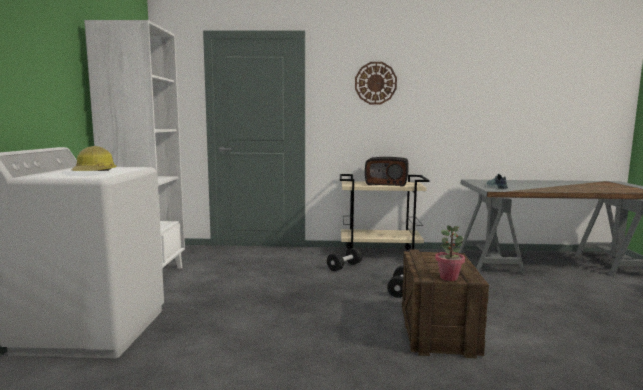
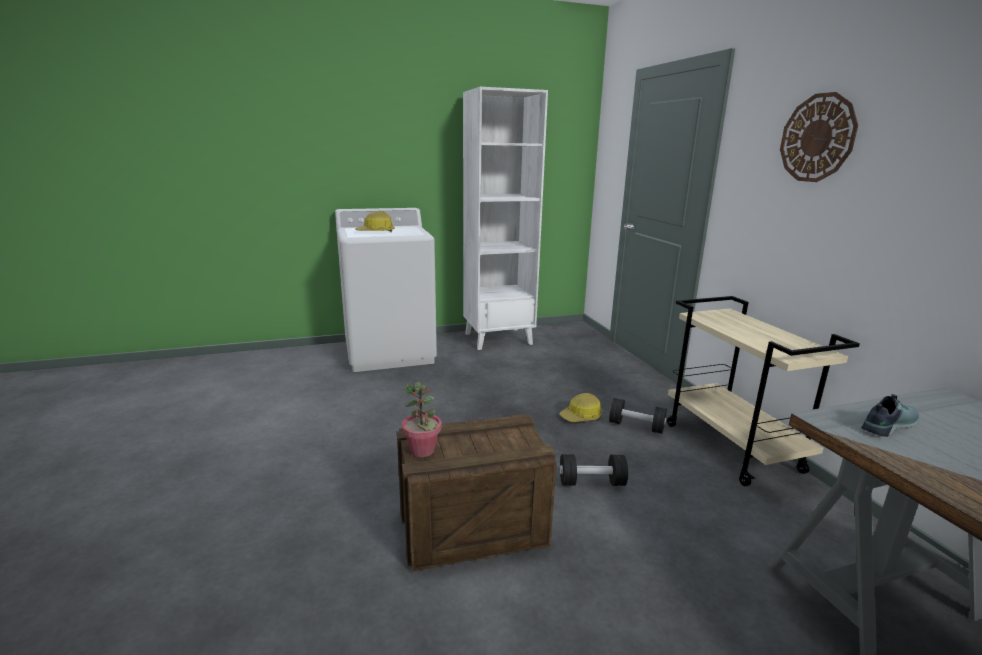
camera: 70 degrees right, 10 degrees up
radio [365,157,409,186] -> none
none -> hard hat [560,393,602,422]

